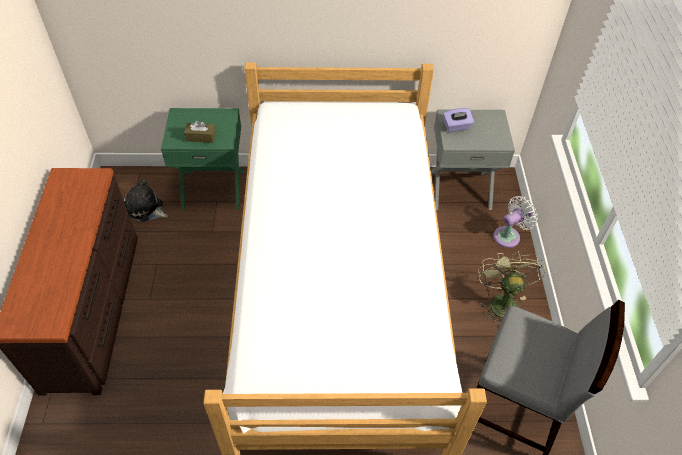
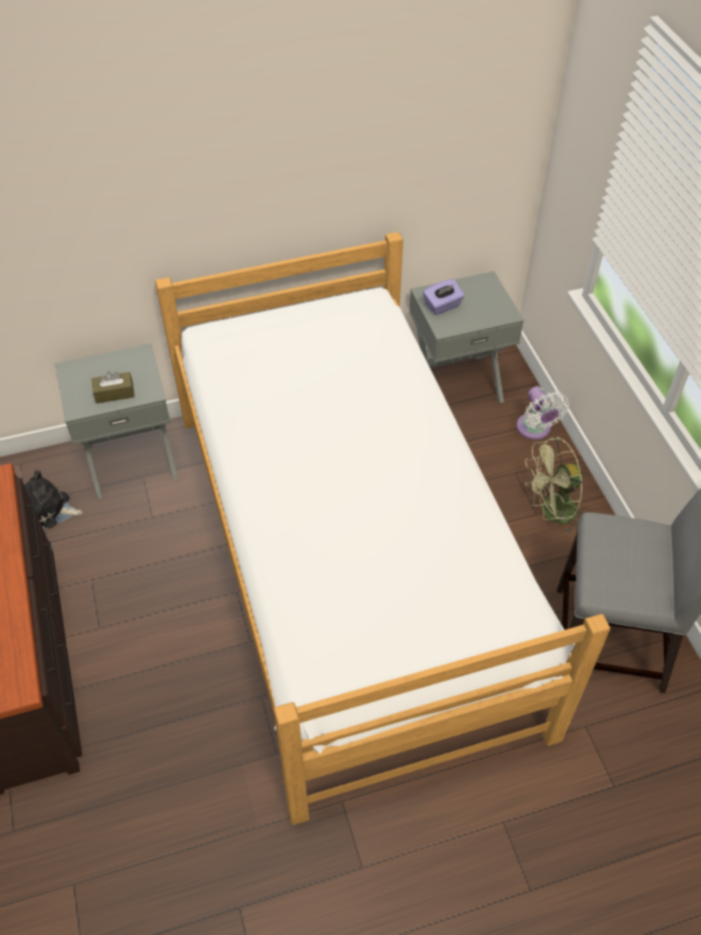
camera: 15 degrees left, 0 degrees up
green nightstand [161,108,244,210] -> grey nightstand [55,343,178,498]
green fan [478,251,546,326] -> green fan turned 90 degrees counterclockwise [525,437,590,534]
white fan [493,196,538,248] -> white fan turned 120 degrees clockwise [517,386,569,440]

